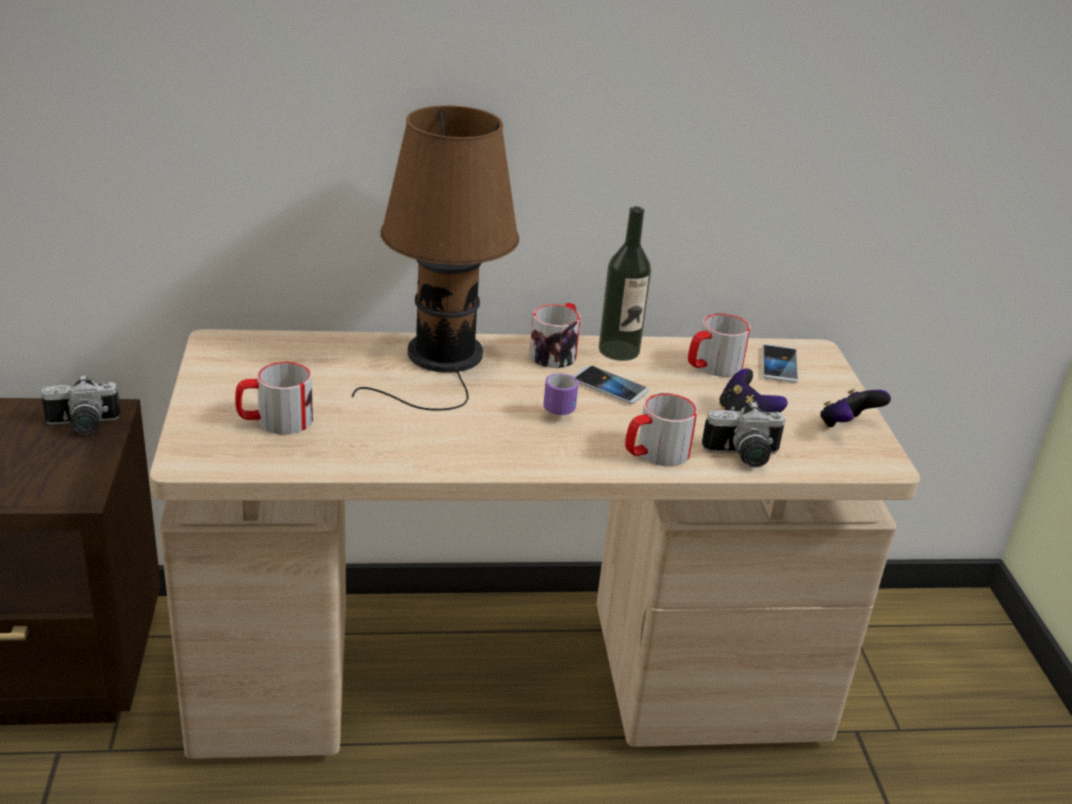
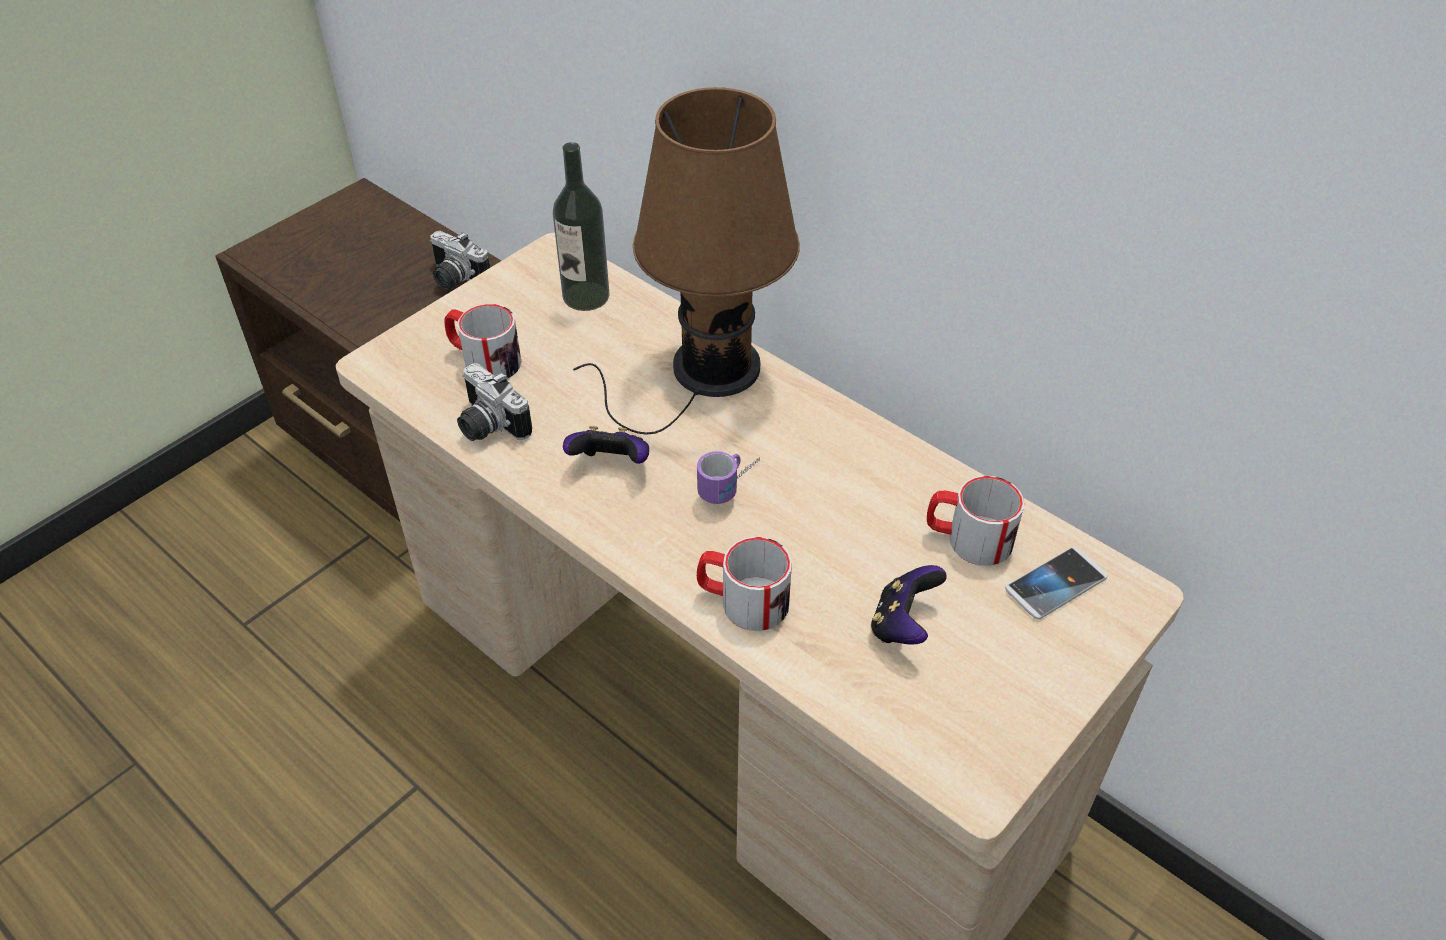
camera: 50 degrees right, 15 degrees up
mug [530,303,581,368] -> none
phone [573,365,649,404] -> none
bottle [599,206,651,361] -> bottle moved to [553,142,609,311]
camera [702,401,785,468] -> camera moved to [457,363,532,441]
game controller [820,389,891,427] -> game controller moved to [563,426,649,464]

